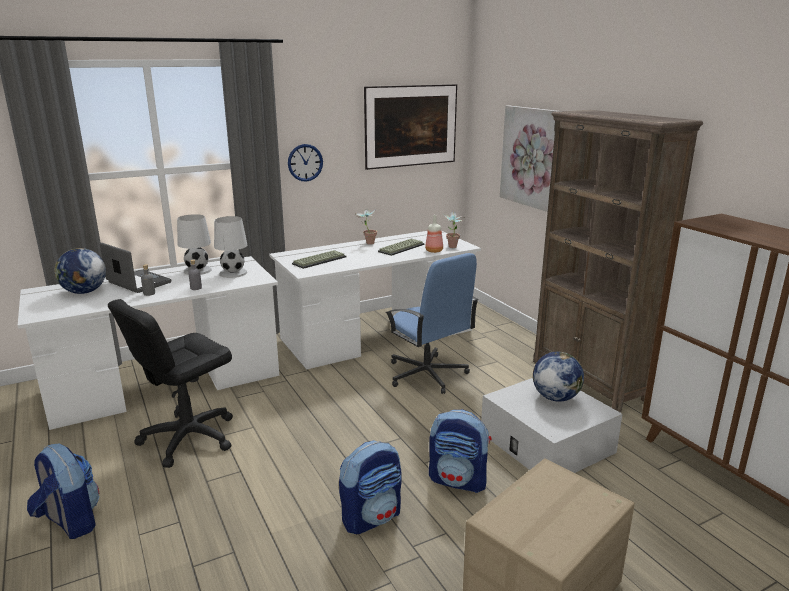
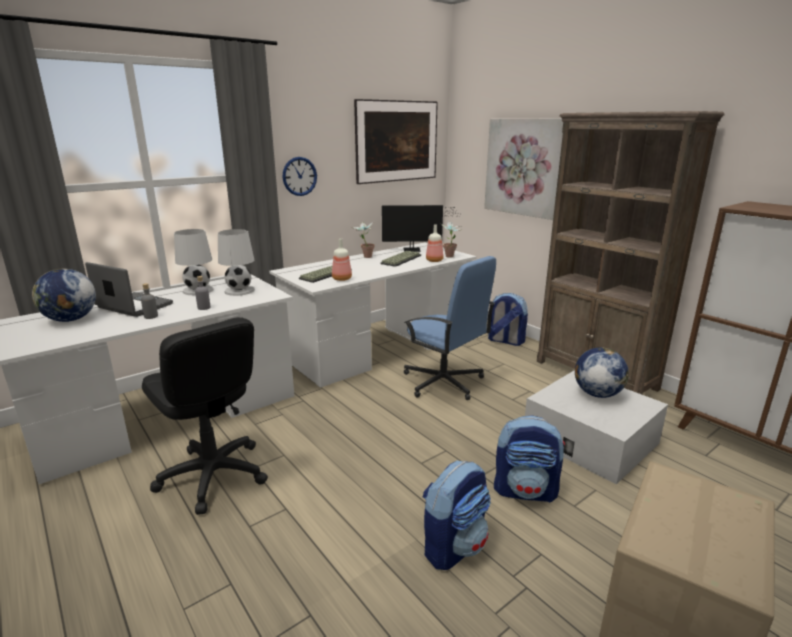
camera: 10 degrees left, 0 degrees up
backpack [27,444,99,539] -> backpack moved to [488,293,528,346]
black office chair [108,299,233,468] -> black office chair turned 75 degrees counterclockwise [142,317,268,515]
none -> bottle [332,238,352,281]
none -> monitor [382,205,455,252]

